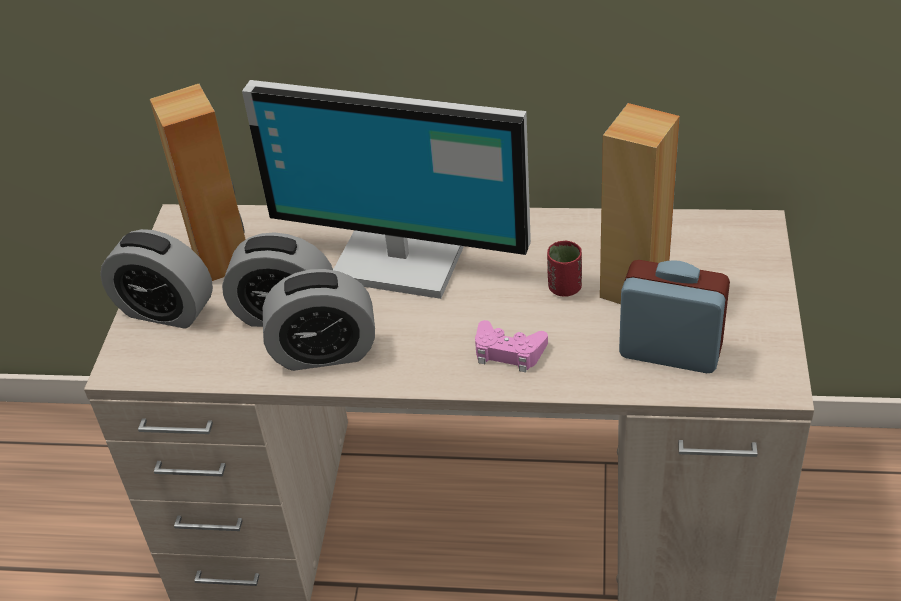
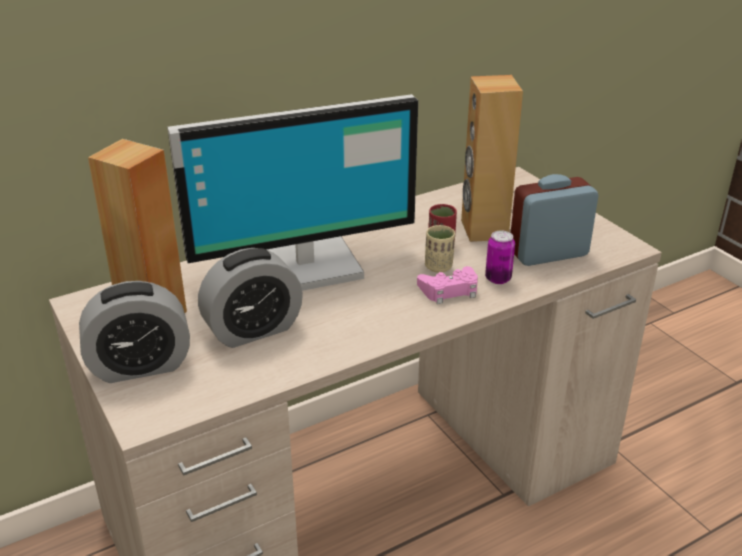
camera: 40 degrees left, 10 degrees down
alarm clock [263,269,375,371] -> none
none -> beige cup [425,225,455,273]
none -> can [485,230,515,284]

